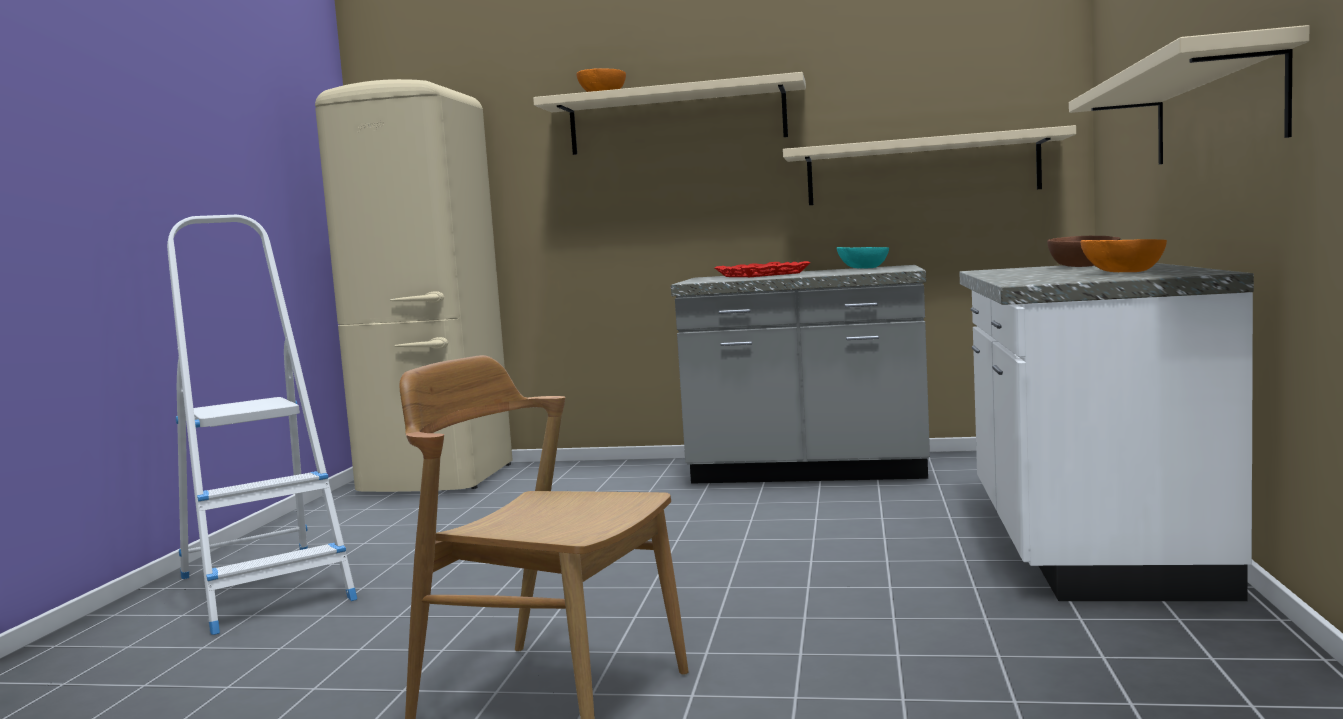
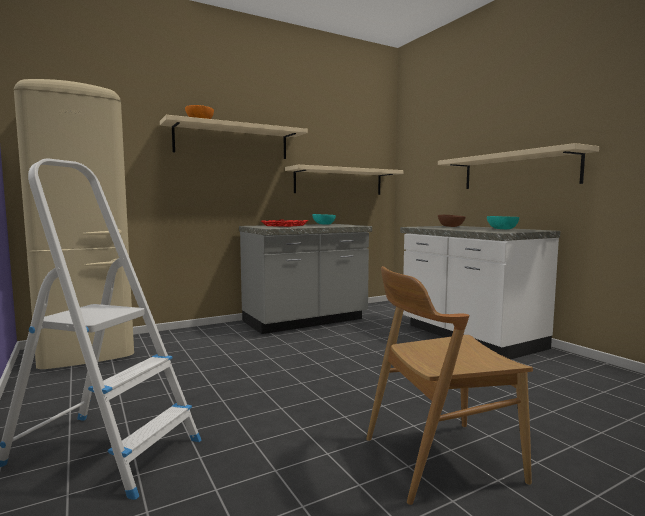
camera: 40 degrees left, 0 degrees up
orange bowl [1081,239,1167,272] -> turquoise bowl [487,216,519,229]

